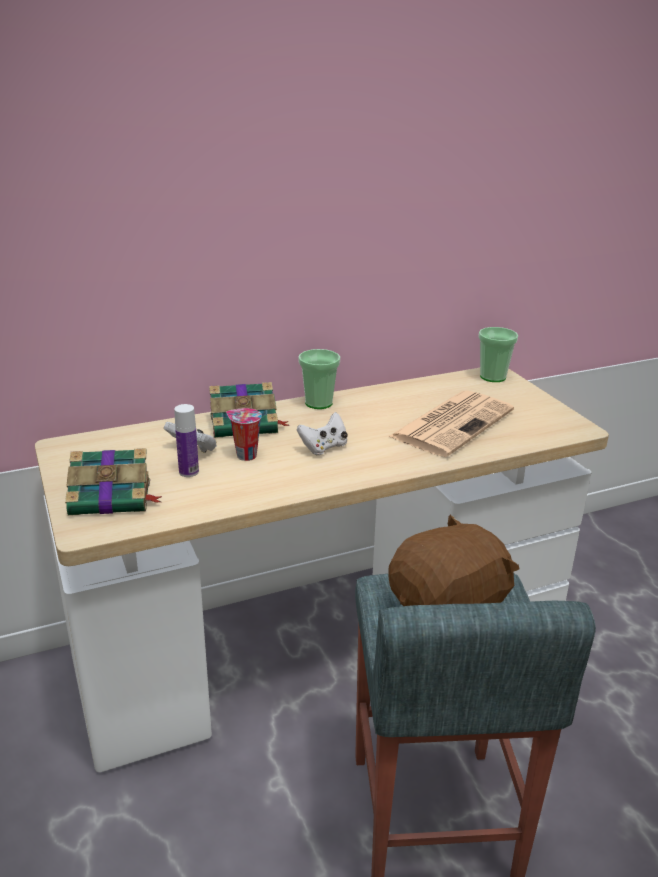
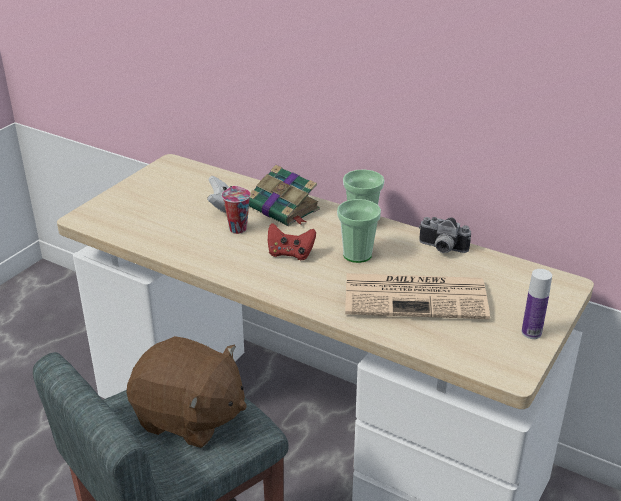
camera: 55 degrees right, 5 degrees up
book [65,448,162,515] -> none
bottle [174,404,199,477] -> bottle moved to [522,269,552,339]
white game controller [297,412,348,455] -> red game controller [268,223,316,260]
cup [478,327,518,382] -> cup moved to [337,199,381,263]
none -> camera [419,217,471,253]

